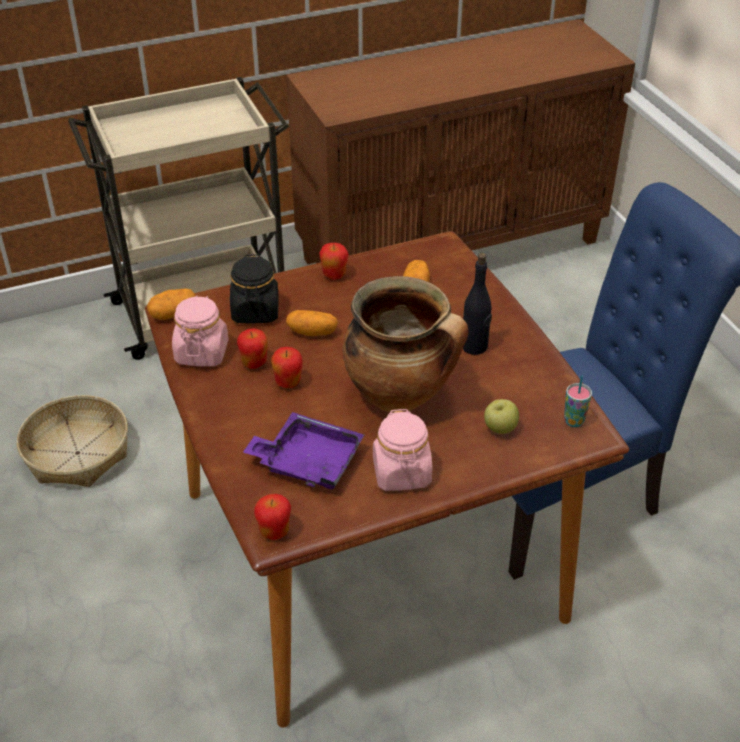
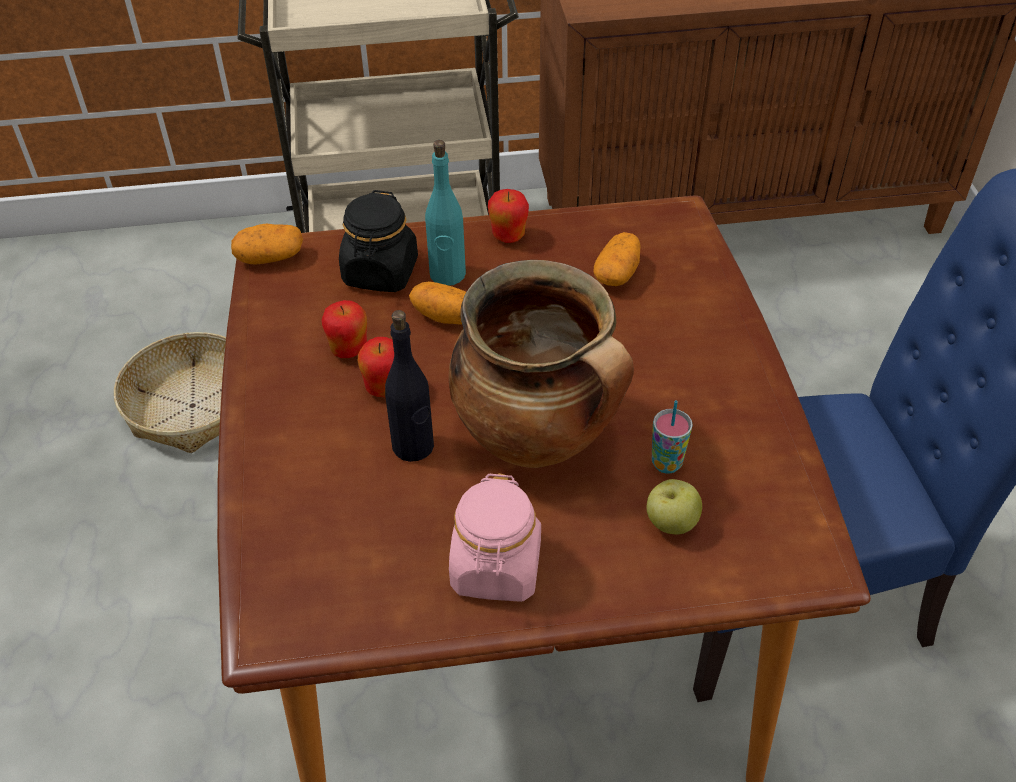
camera: 15 degrees right, 5 degrees up
pink jar [172,296,228,367] -> none
purple tray [243,412,364,489] -> none
apple [254,494,291,540] -> none
black bottle [463,253,492,355] -> black bottle moved to [385,310,434,462]
cup [564,376,592,427] -> cup moved to [652,401,693,474]
none -> turquoise bottle [425,140,466,286]

